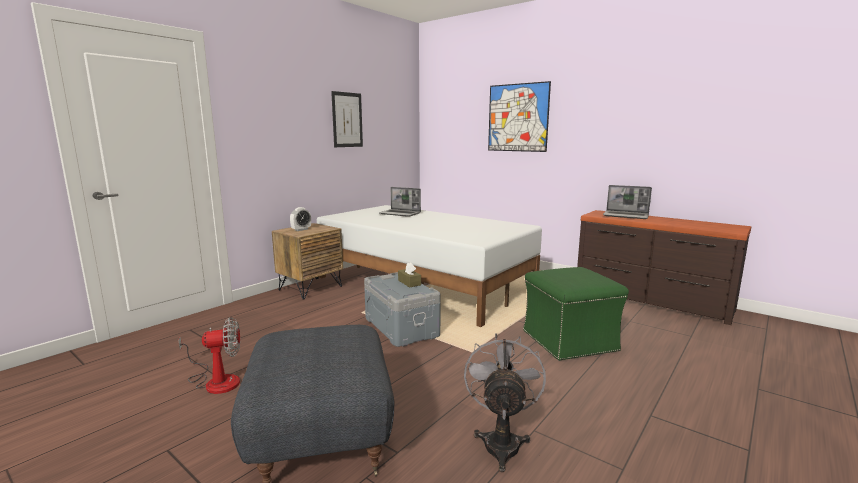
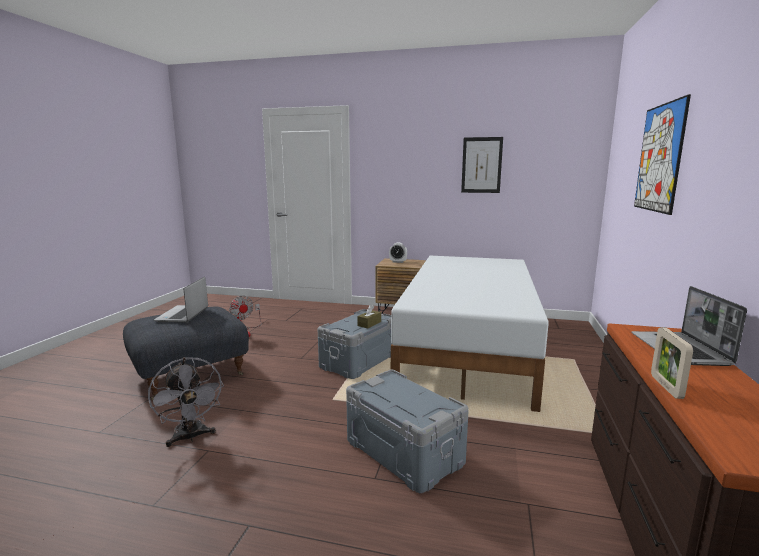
camera: 65 degrees right, 0 degrees up
laptop [379,187,421,217] -> laptop moved to [154,277,208,323]
grey fan [464,334,546,472] -> grey fan turned 75 degrees clockwise [148,357,224,447]
green ottoman [523,267,629,361] -> grey storage box [346,370,469,493]
none -> picture frame [651,327,693,399]

